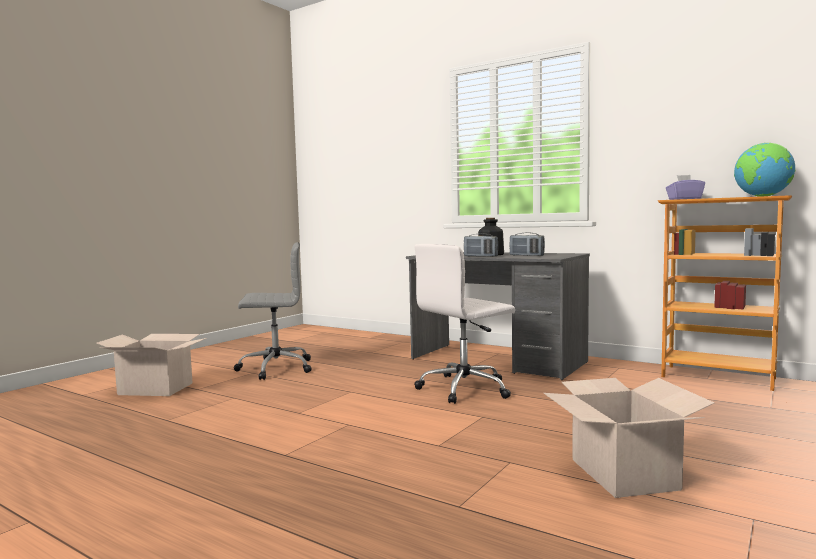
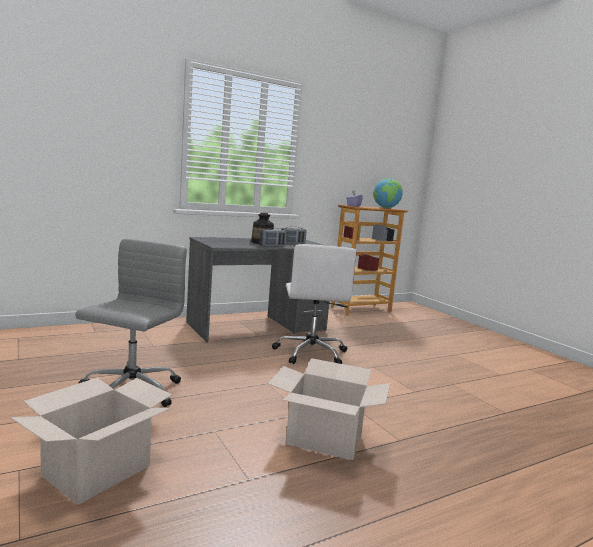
camera: 65 degrees left, 5 degrees up
cardboard box [544,378,714,498] -> cardboard box moved to [268,358,390,460]

